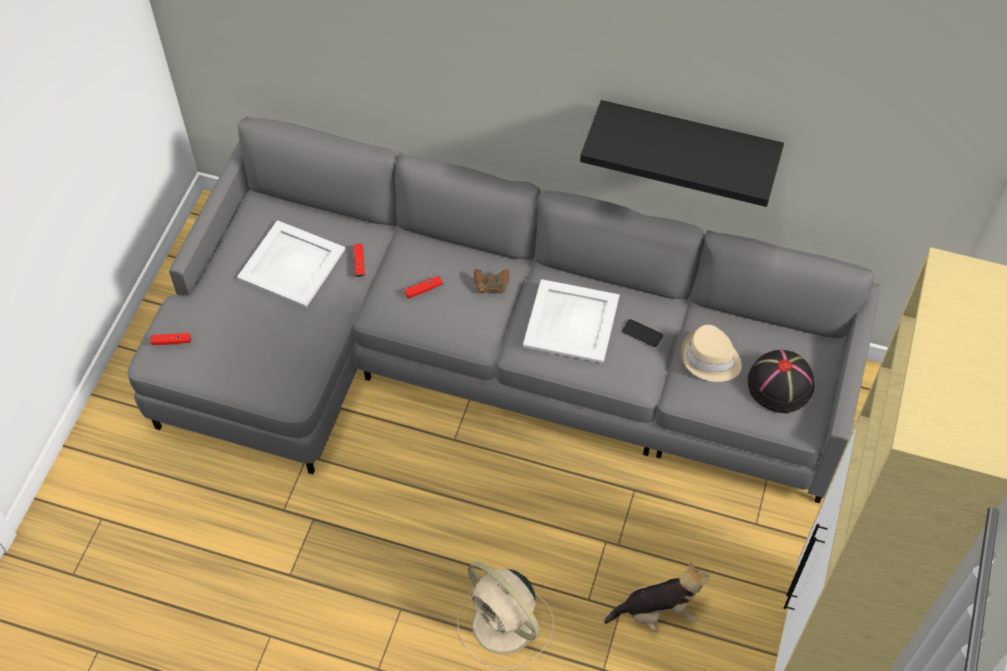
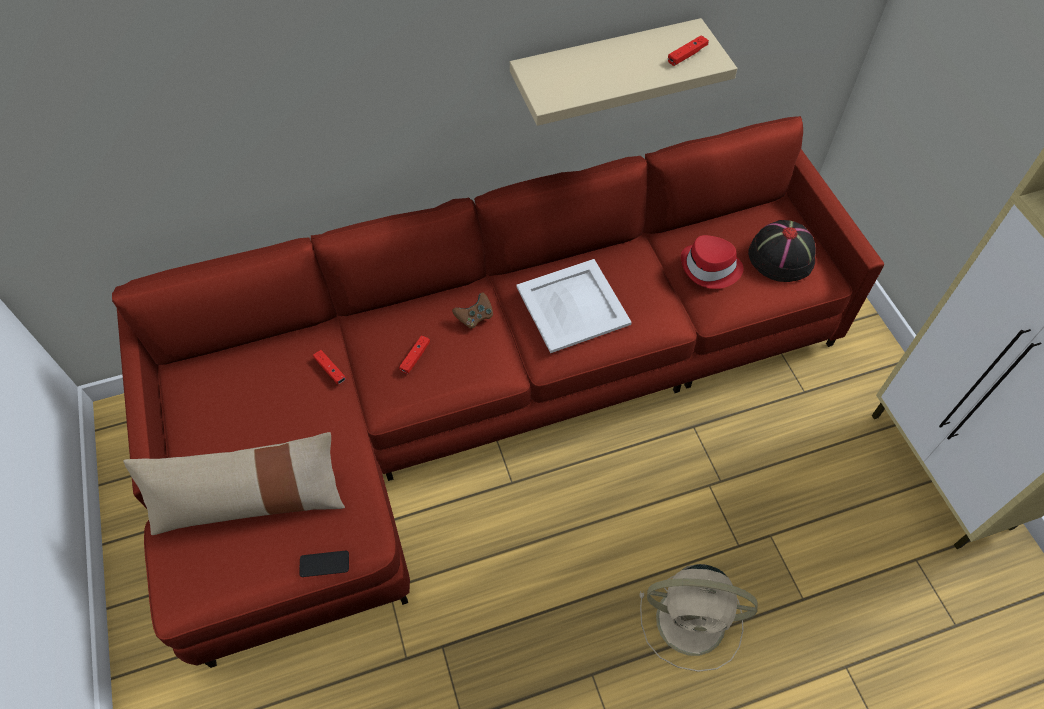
camera: 35 degrees left, 0 degrees up
grey sofa [127,117,881,503] -> red sofa [112,116,884,668]
red game controller [151,333,191,345] -> red game controller moved to [668,35,709,66]
white tray [237,220,345,308] -> none
black shelf [580,100,784,207] -> beige shelf [510,18,737,126]
plush toy [604,562,710,632] -> none
phone [622,319,663,347] -> phone moved to [299,550,349,577]
beige hat [681,325,742,382] -> red hat [681,235,743,289]
none -> beige pillow [123,432,345,535]

